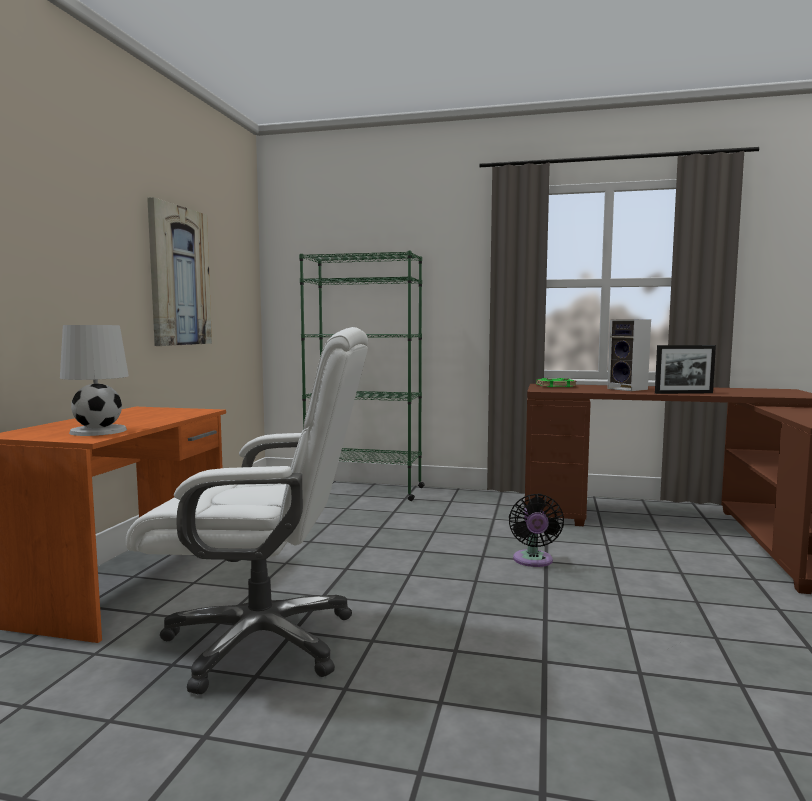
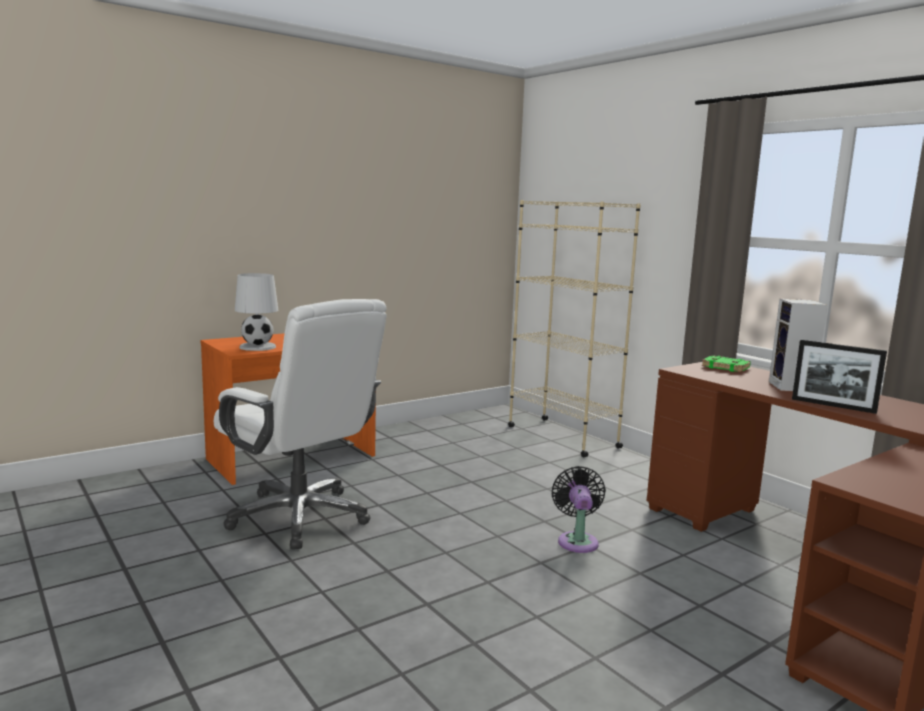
camera: 40 degrees right, 5 degrees up
picture [147,197,212,346] -> none
green bookcase [299,251,425,501] -> beige bookcase [508,200,641,458]
black fan [509,494,564,567] -> black fan turned 135 degrees clockwise [551,466,606,553]

